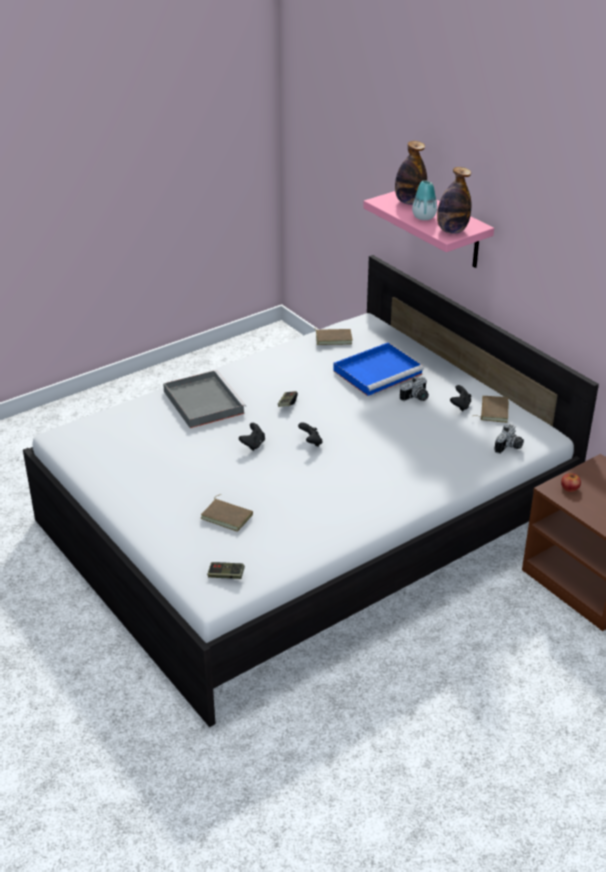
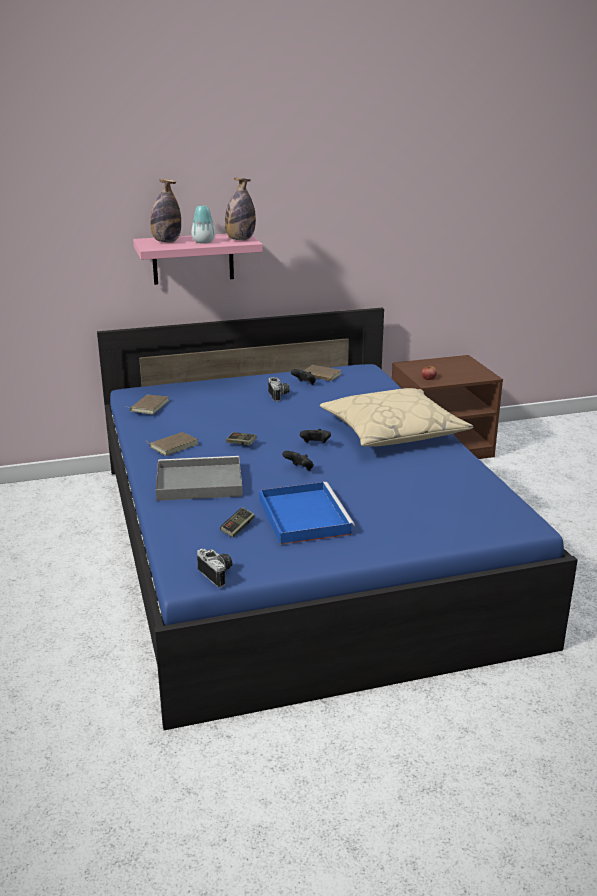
camera: 70 degrees left, 10 degrees down
white bed [23,255,599,727] -> blue bed [97,308,578,730]
brown book [201,494,253,532] -> brown book moved to [145,432,198,456]
game controller [207,562,245,579] -> game controller moved to [220,507,255,537]
blue tray [333,343,424,396] -> blue tray moved to [259,482,355,545]
camera [494,424,524,454] -> camera moved to [197,549,232,587]
none -> beige pillow [320,388,474,447]

